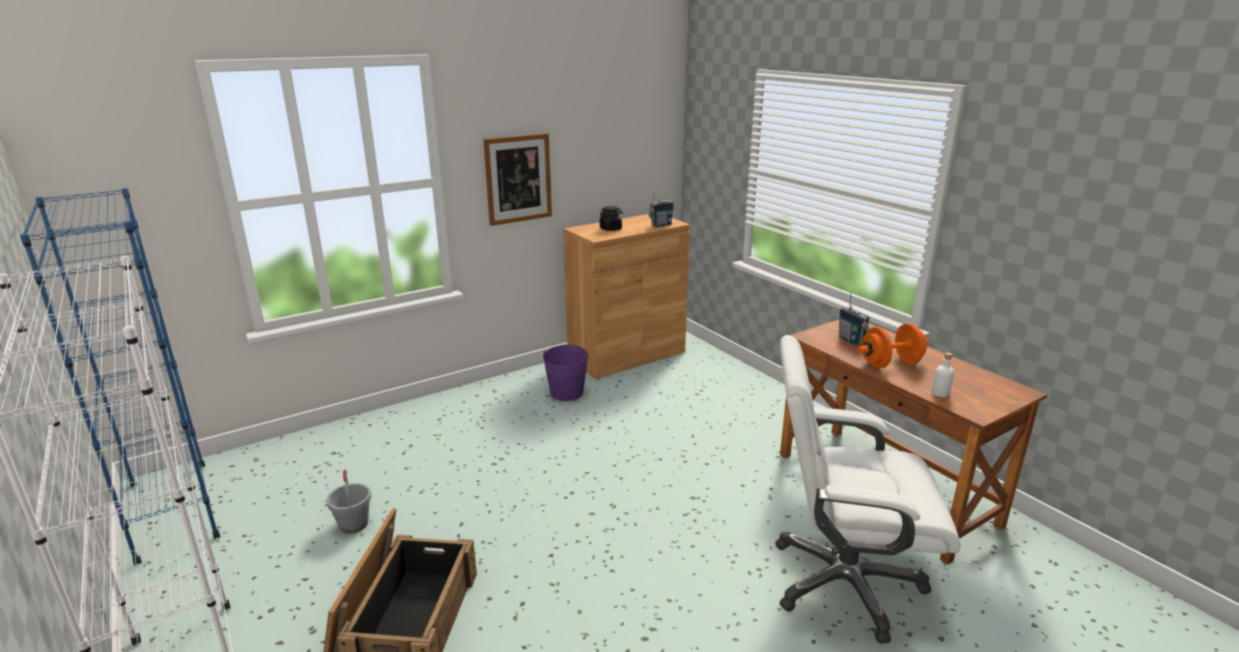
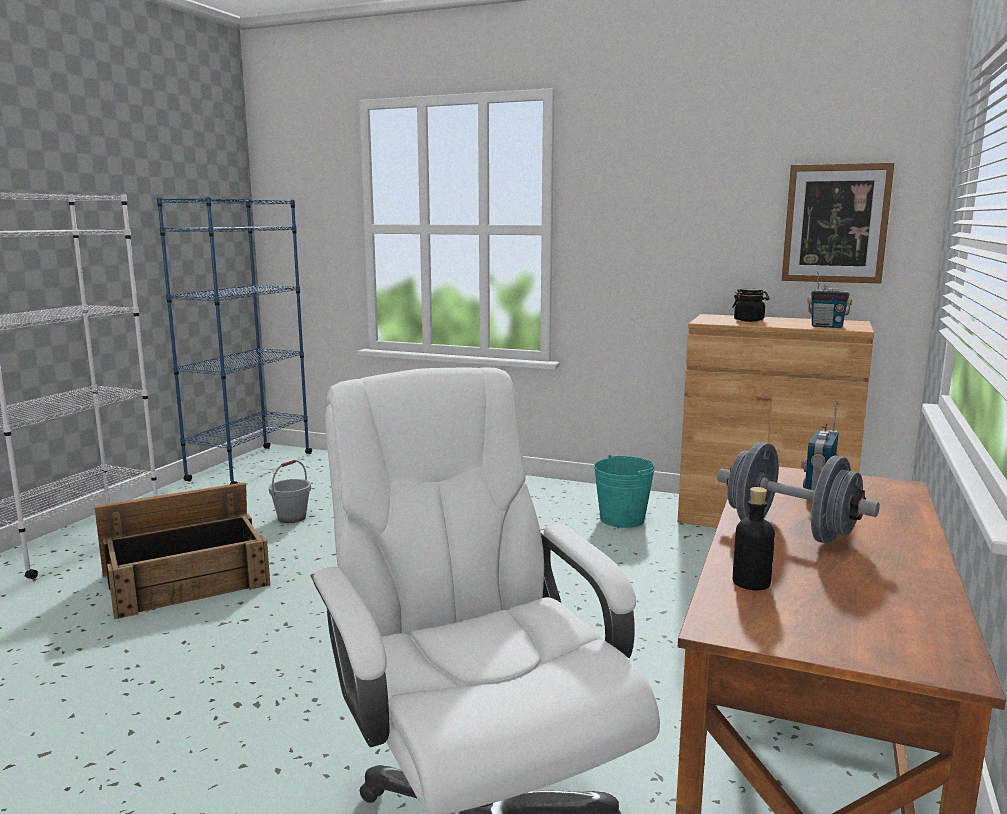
camera: 55 degrees right, 10 degrees down
picture [483,133,552,226] -> picture moved to [782,163,894,283]
purple bucket [543,345,588,401] -> turquoise bucket [594,455,655,528]
orange dumbbell [858,323,929,368] -> grey dumbbell [717,442,880,544]
white bottle [932,352,954,397] -> black bottle [733,487,775,590]

